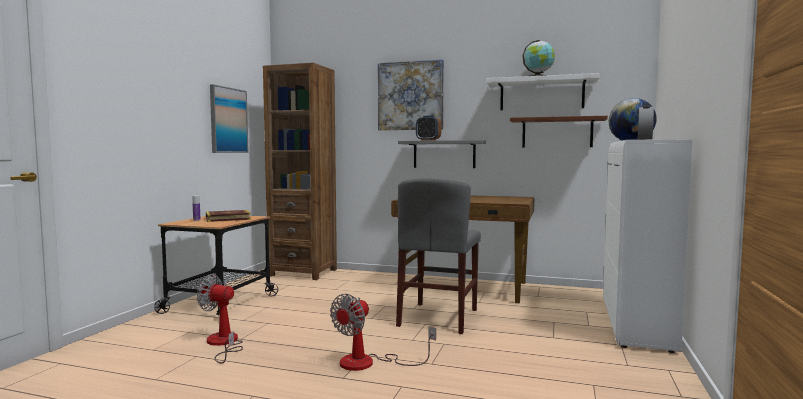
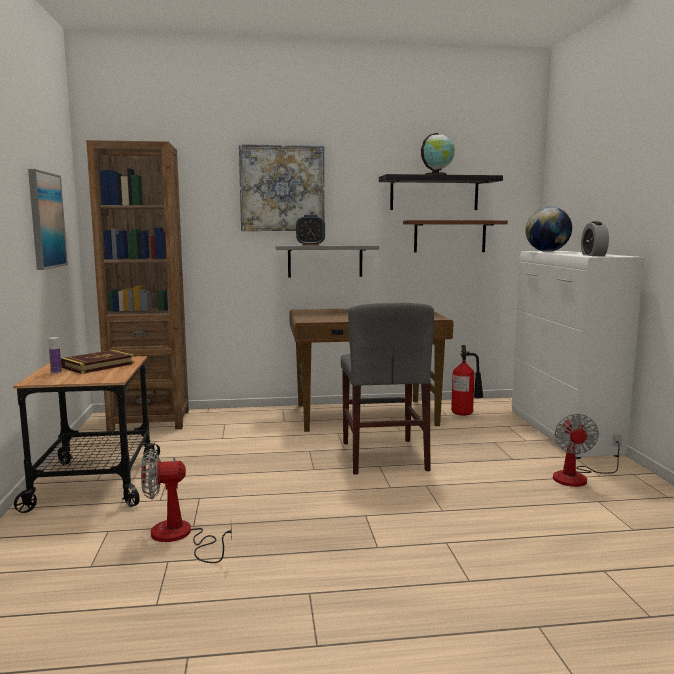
camera: 25 degrees left, 5 degrees up
fan [330,294,436,371] -> fan moved to [553,414,622,487]
white shelf [486,73,599,110] -> black shelf [379,174,503,210]
none -> fire extinguisher [451,345,483,416]

